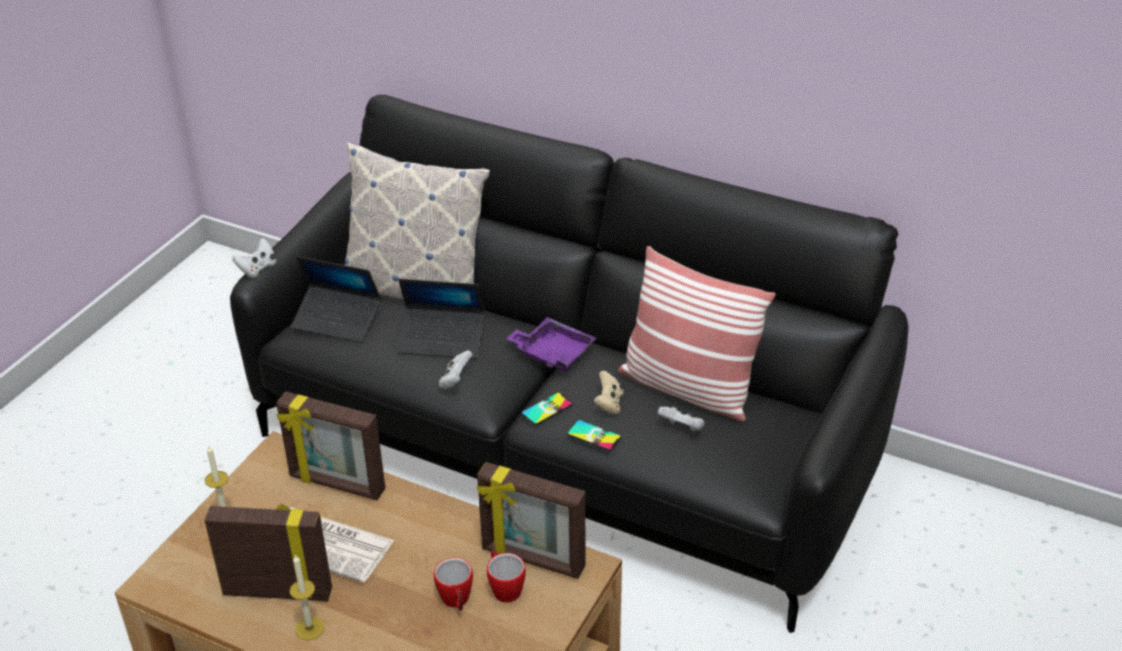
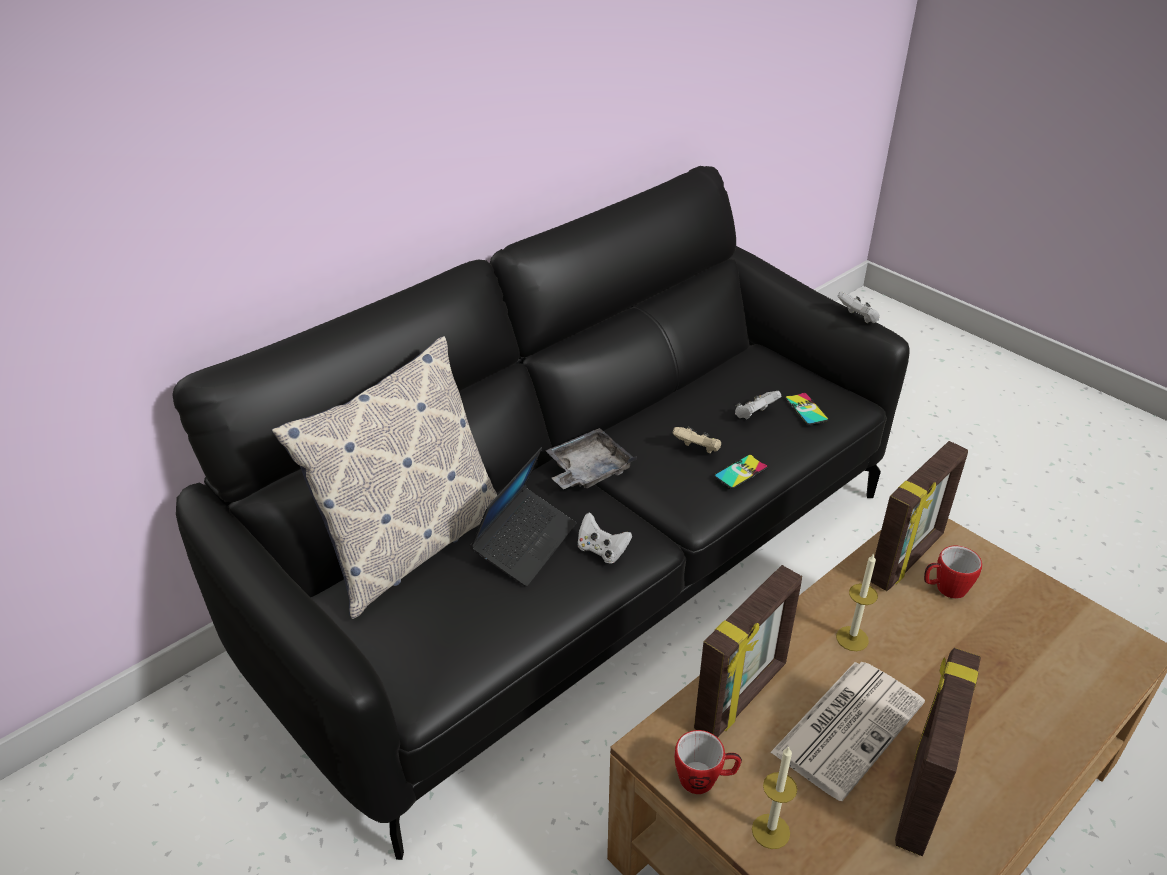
camera: 70 degrees left, 0 degrees up
white game controller [232,238,276,278] -> white game controller moved to [838,291,880,323]
candle [289,554,324,640] -> candle moved to [836,553,878,651]
laptop [291,256,382,343] -> none
mug [434,558,473,611] -> mug moved to [674,730,742,794]
purple tray [506,317,596,372] -> grey tray [546,428,637,489]
phone [521,392,573,425] -> phone moved to [785,393,829,425]
pillow [618,246,776,422] -> none

